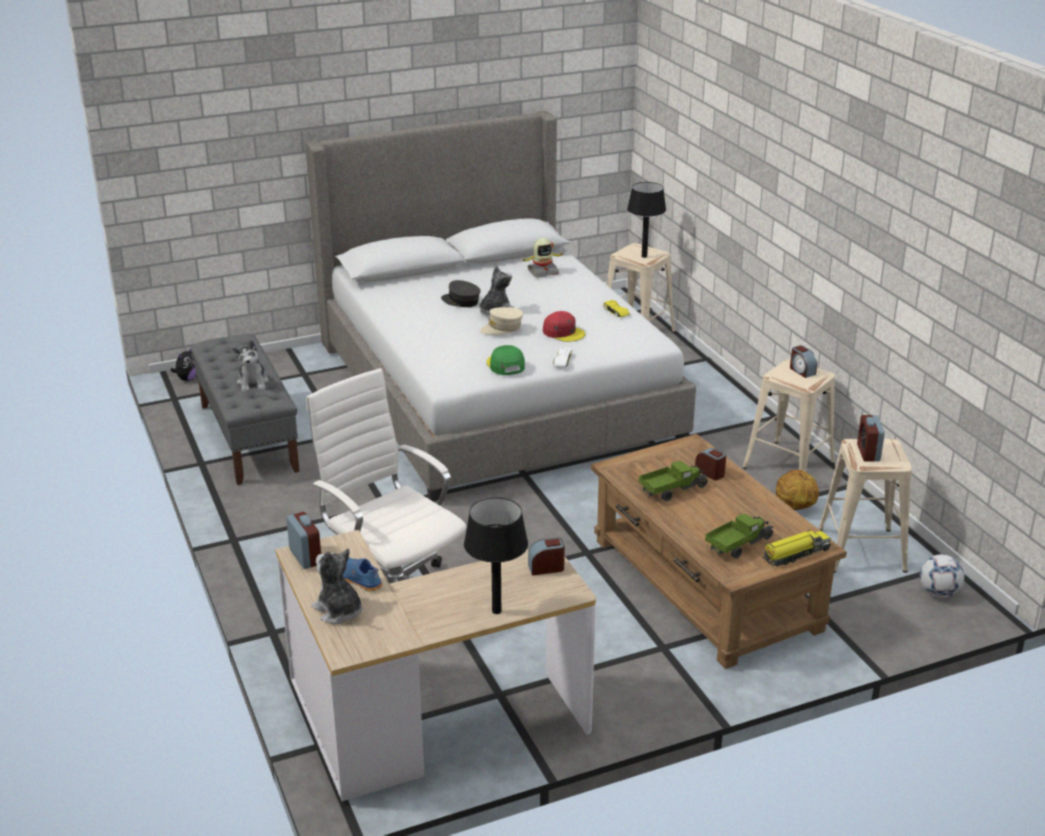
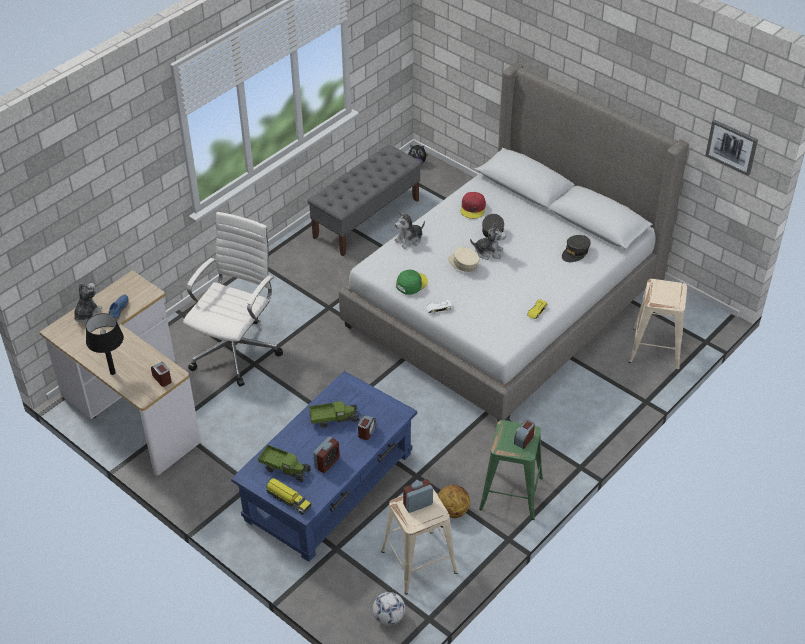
camera: 65 degrees right, 15 degrees up
plush toy [232,340,269,392] -> plush toy moved to [395,211,425,249]
alarm clock [286,512,321,569] -> alarm clock moved to [313,436,340,473]
toy robot [521,238,565,278] -> grey cap [562,235,591,262]
red cap [543,311,585,342] -> red cap moved to [461,192,486,219]
brown coffee table [591,434,847,669] -> blue coffee table [231,371,417,562]
black table lamp [627,182,666,258] -> none
toy truck [639,461,708,501] -> toy truck turned 45 degrees counterclockwise [309,401,359,428]
beige stool [743,359,835,472] -> green stool [479,420,543,520]
none -> picture [705,120,758,176]

